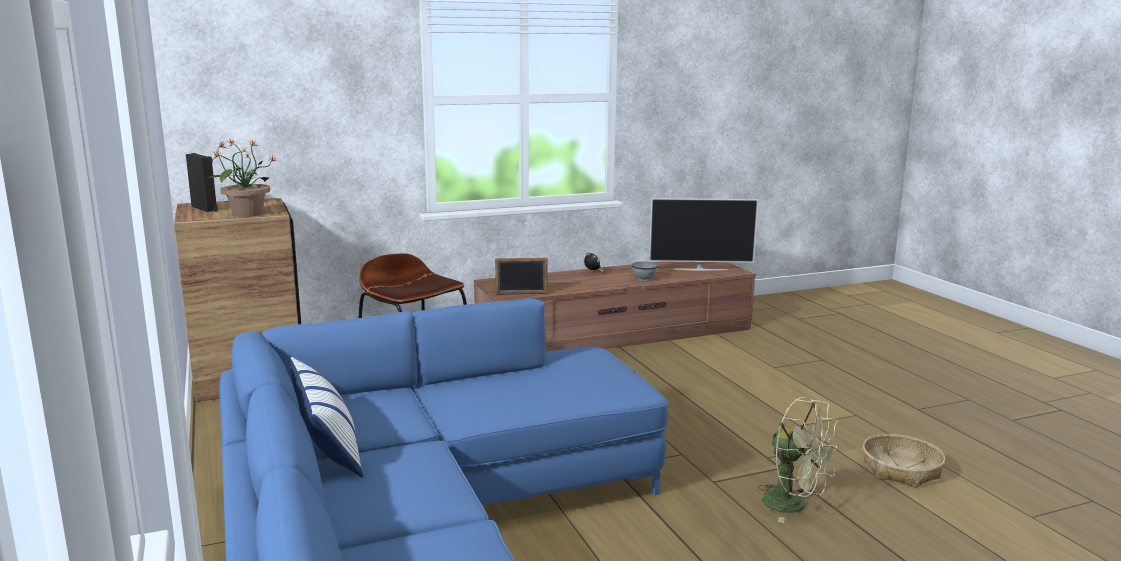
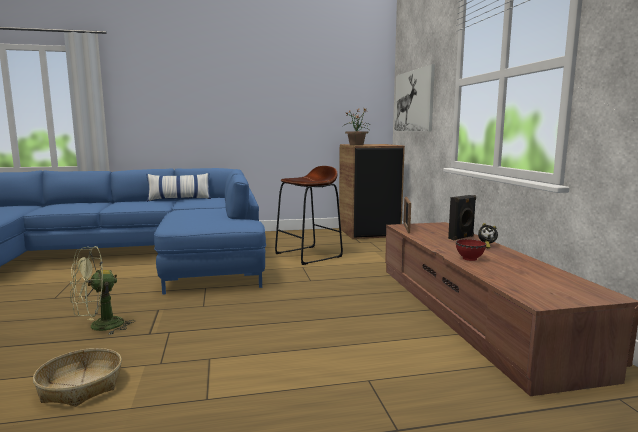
camera: 100 degrees right, 5 degrees down
black speaker [186,153,218,212] -> black speaker moved to [448,195,476,240]
grey bowl [632,262,658,281] -> red bowl [456,239,486,261]
television [649,198,758,271] -> none
none -> picture [394,64,435,131]

